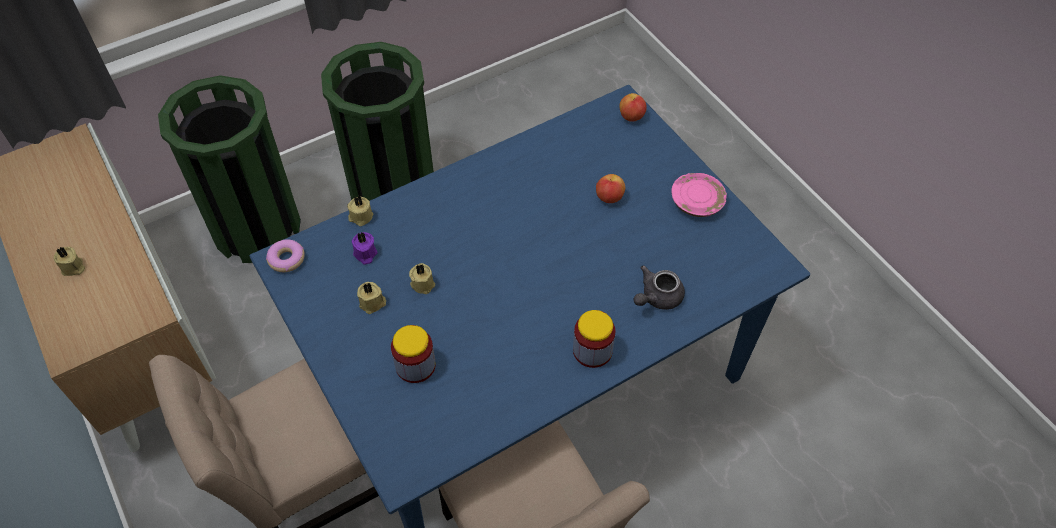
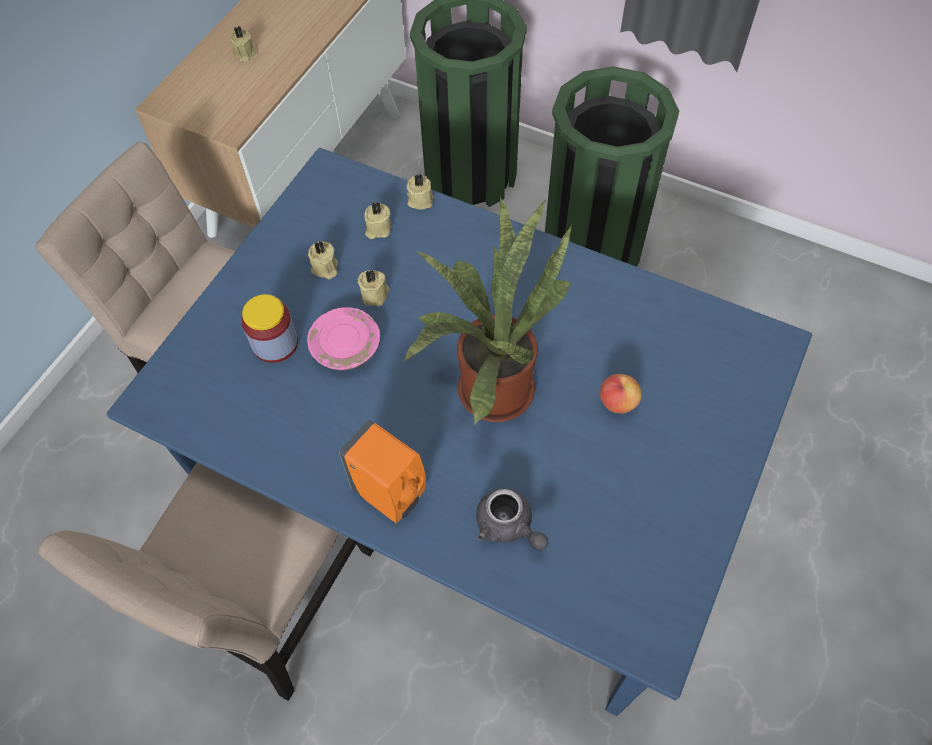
camera: 60 degrees right, 5 degrees up
donut [266,239,305,272] -> none
purple candle [352,232,377,264] -> beige candle [364,202,391,239]
jar [573,310,615,368] -> orange soap dispenser [340,420,426,523]
apple [619,93,647,122] -> none
grey teapot [634,266,685,310] -> grey teapot turned 150 degrees counterclockwise [476,488,548,551]
pink plate [671,173,727,217] -> pink plate moved to [307,307,380,370]
none -> potted plant [404,196,572,425]

